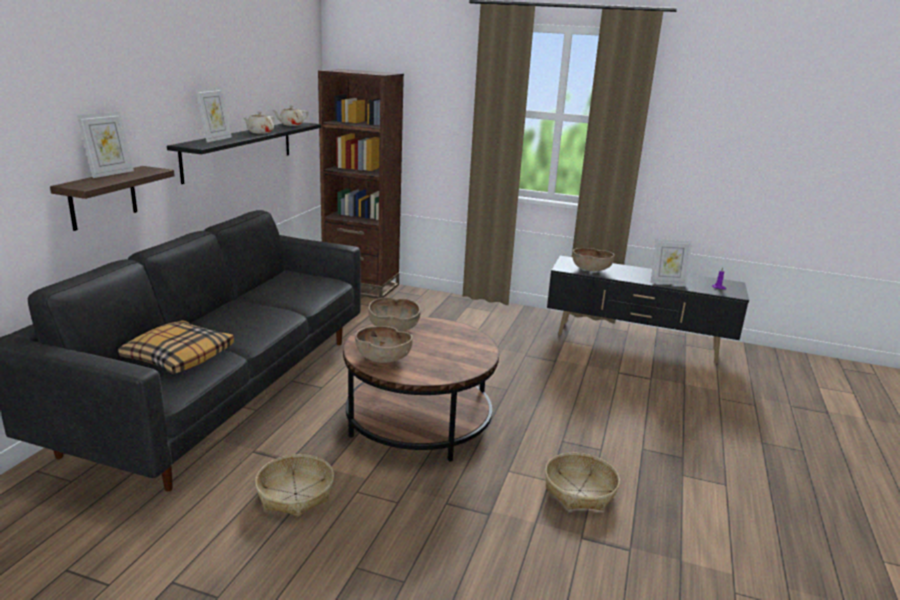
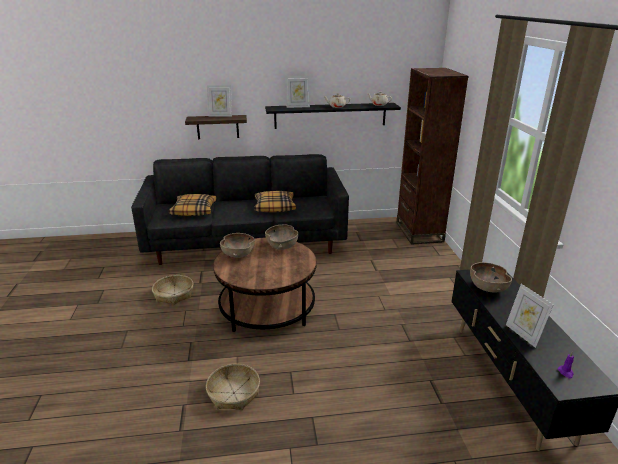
camera: 65 degrees right, 5 degrees up
none -> pillow [254,191,296,212]

